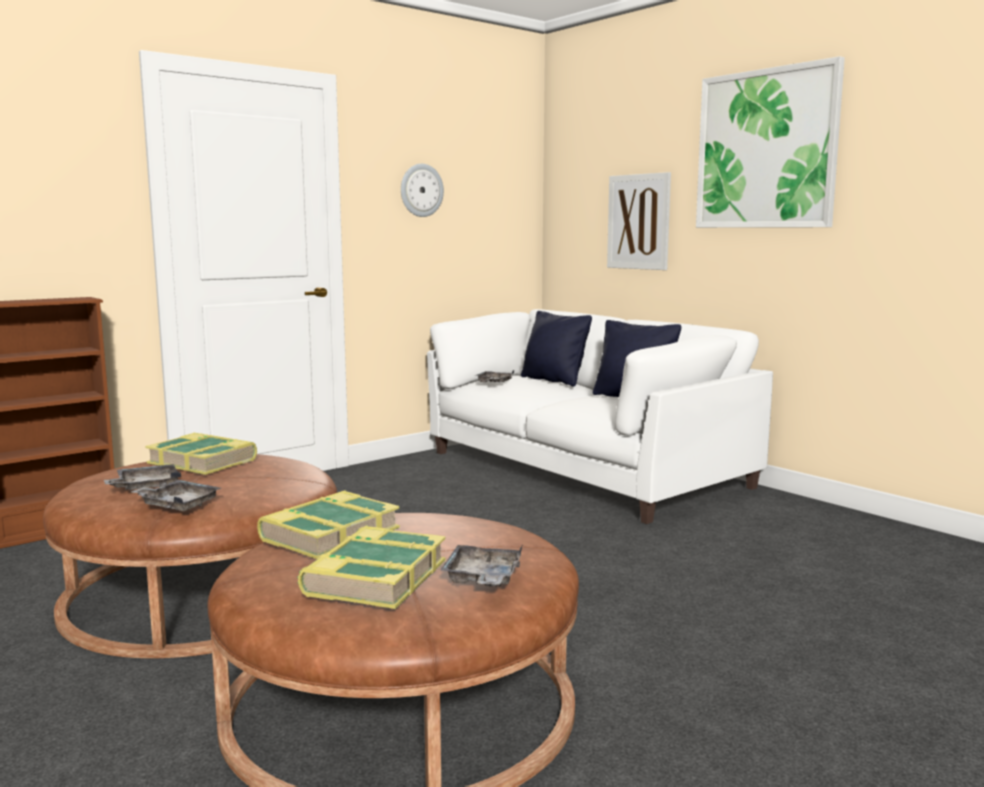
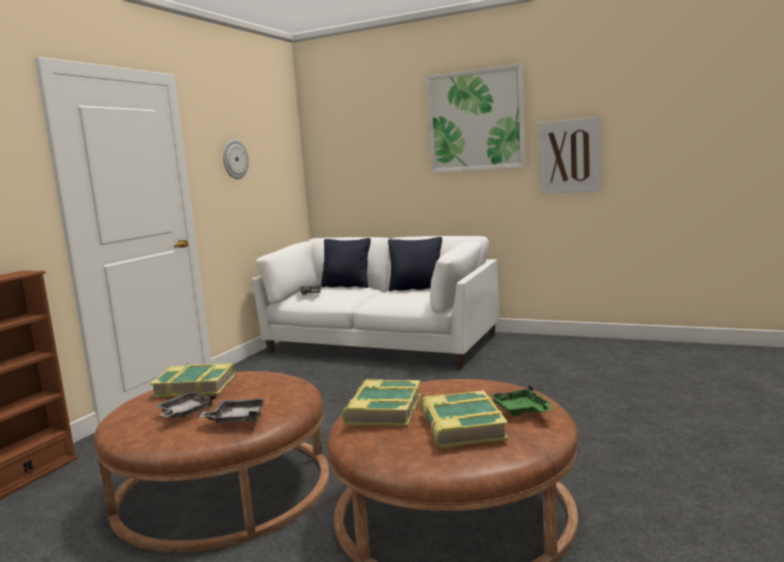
camera: 25 degrees left, 0 degrees up
grey tray [440,545,522,586] -> green tray [489,385,554,417]
picture [607,172,671,270] -> picture moved to [538,117,601,194]

